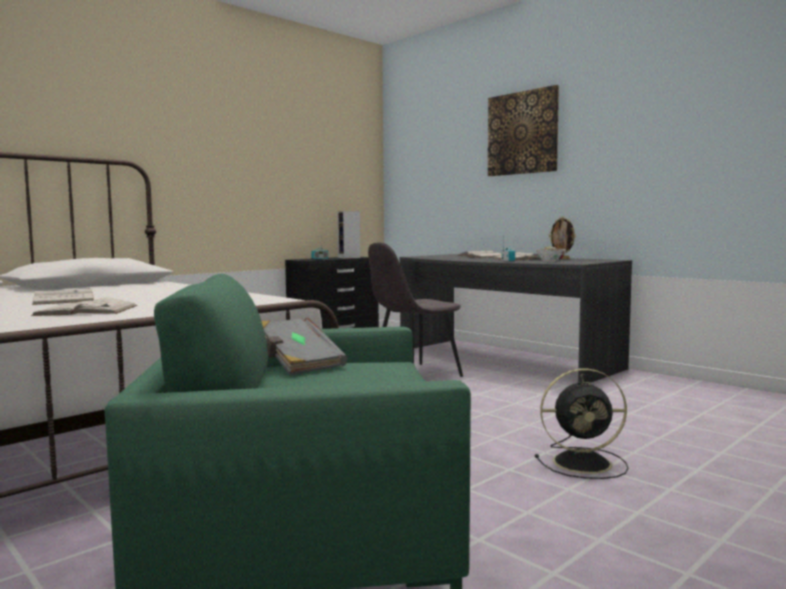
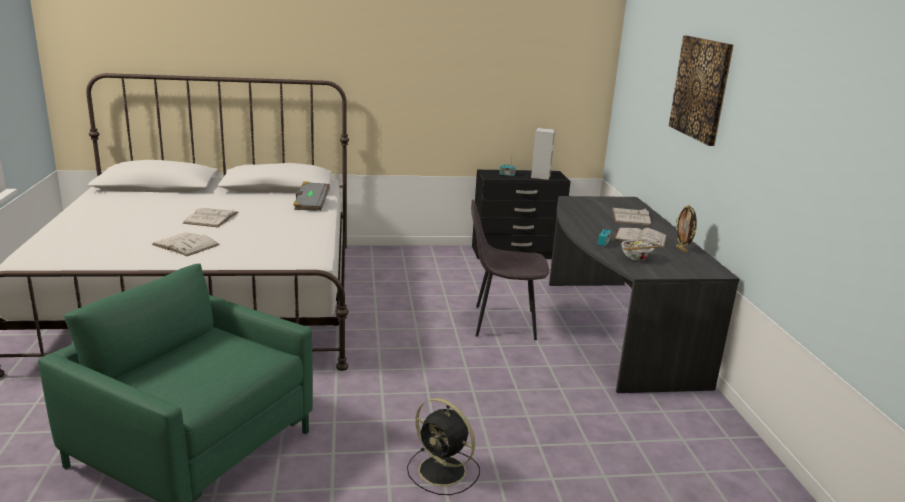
camera: 35 degrees right, 15 degrees up
grey book [262,318,347,375] -> grey book moved to [293,181,330,211]

